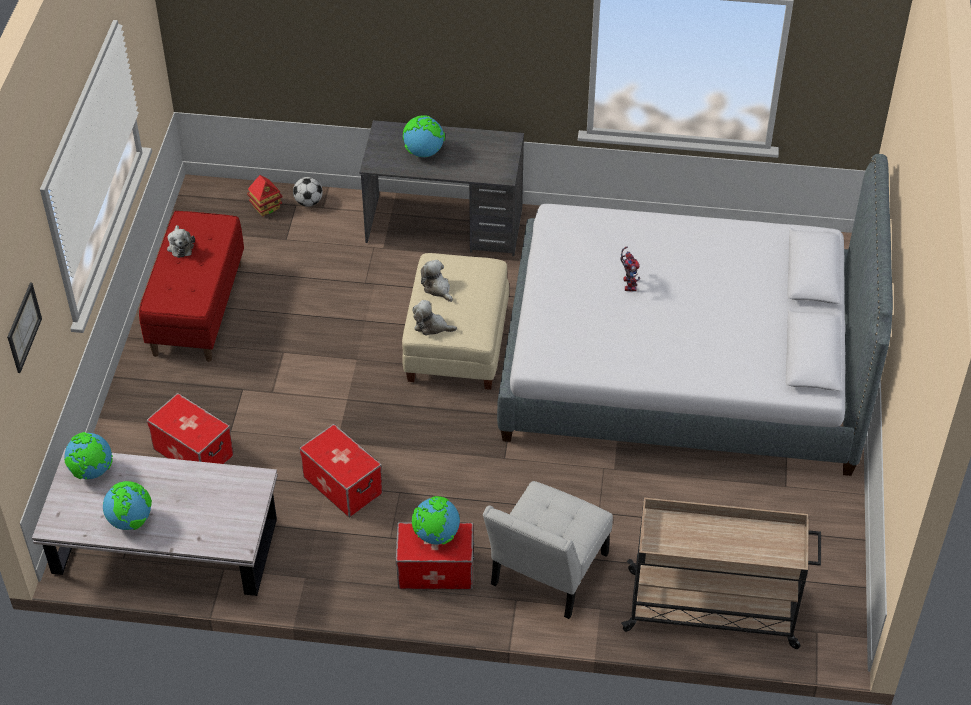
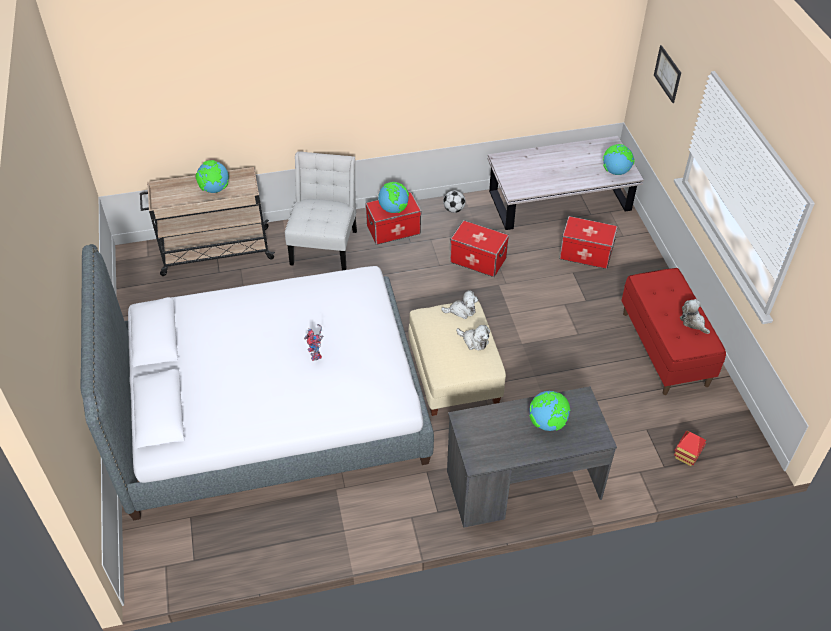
camera: 160 degrees right, 0 degrees up
globe [103,481,152,530] -> globe moved to [196,160,229,193]
football [293,177,323,207] -> football moved to [443,190,465,213]

